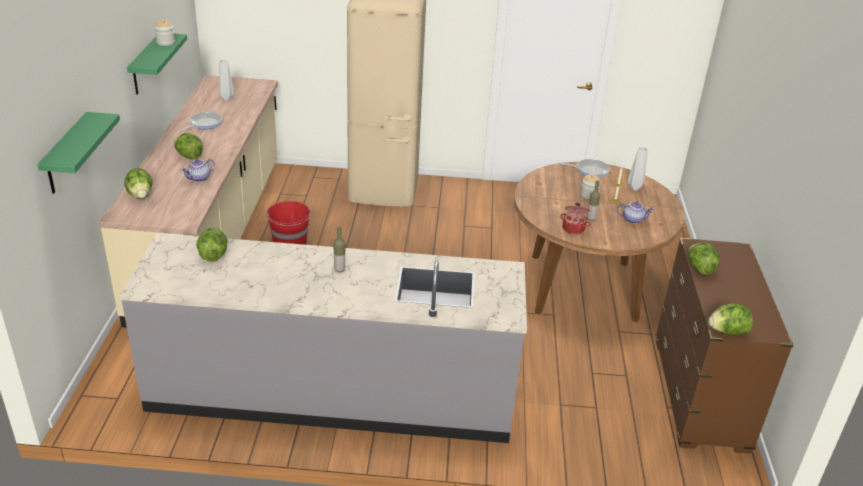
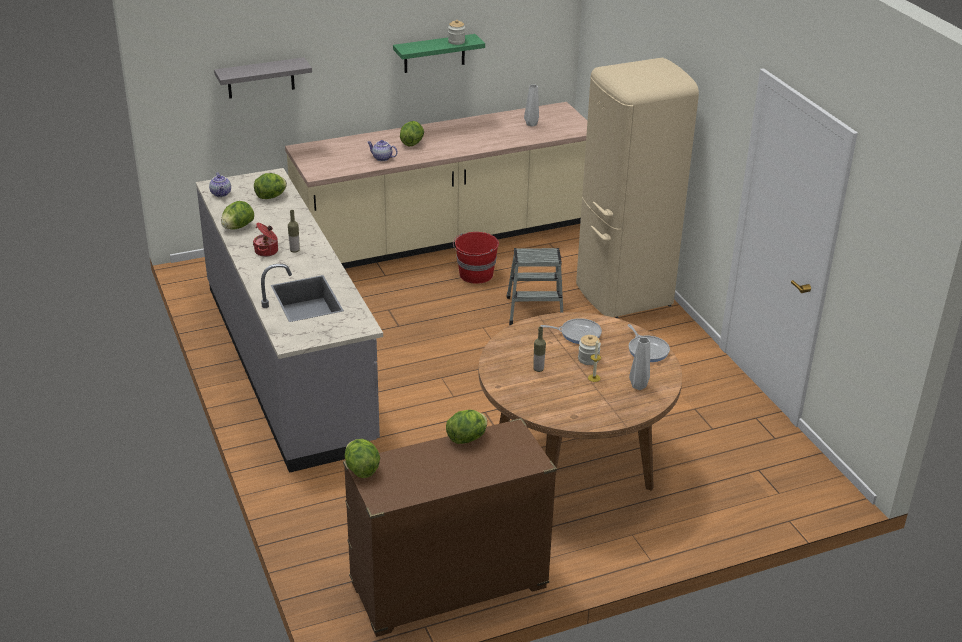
camera: 65 degrees right, 0 degrees up
green shelf [37,112,120,194] -> grey shelf [214,57,312,99]
lettuce [124,168,153,199] -> lettuce moved to [221,201,254,230]
frying pan [182,112,223,130] -> frying pan moved to [541,318,602,344]
cooking pot [560,203,591,234] -> cooking pot moved to [253,223,278,257]
teapot [617,201,654,224] -> teapot moved to [209,172,231,197]
none -> grey step ladder [506,248,563,325]

